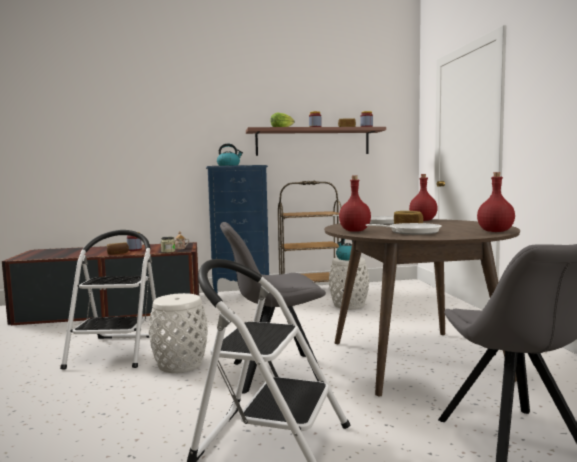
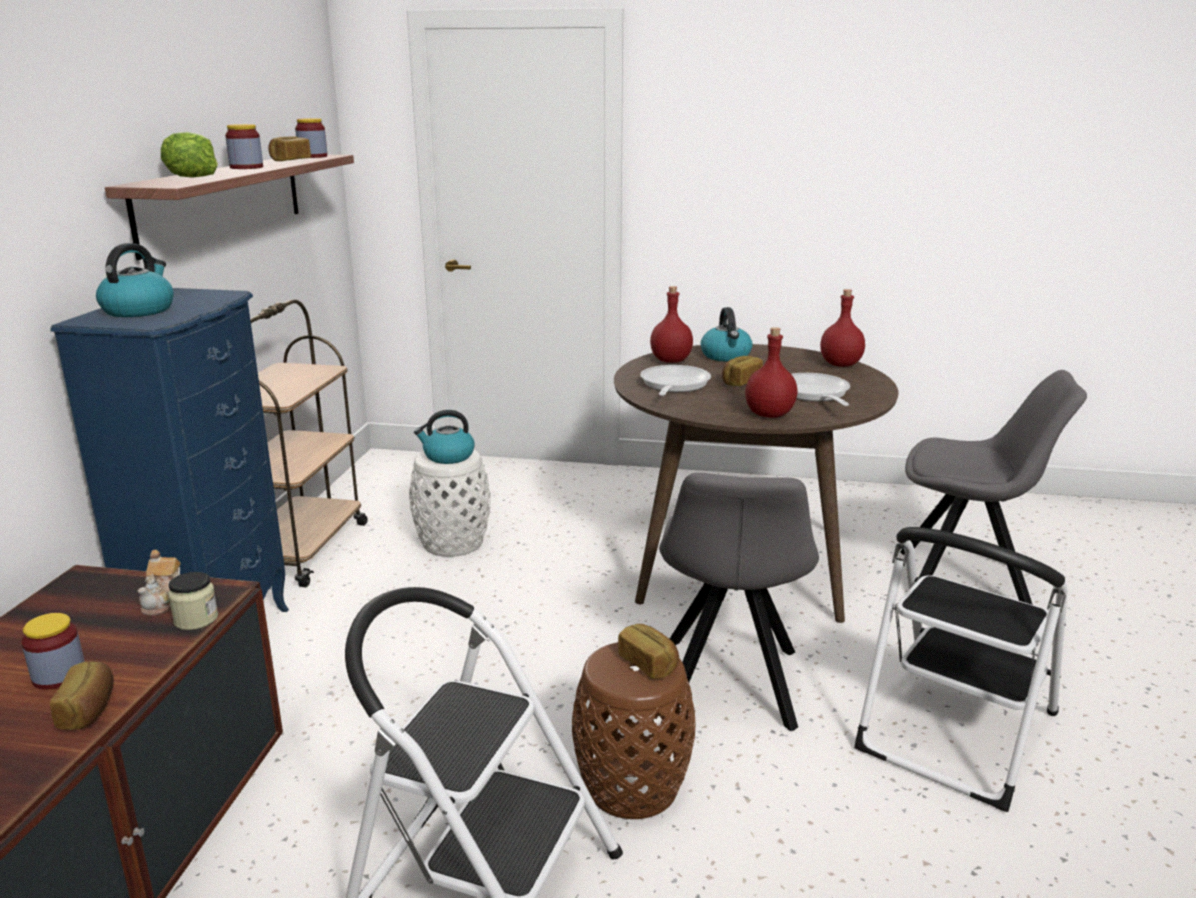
camera: 70 degrees left, 15 degrees up
white stool [149,293,208,373] -> brown stool [572,642,695,819]
none -> bread [618,624,679,679]
none -> kettle [701,307,753,362]

